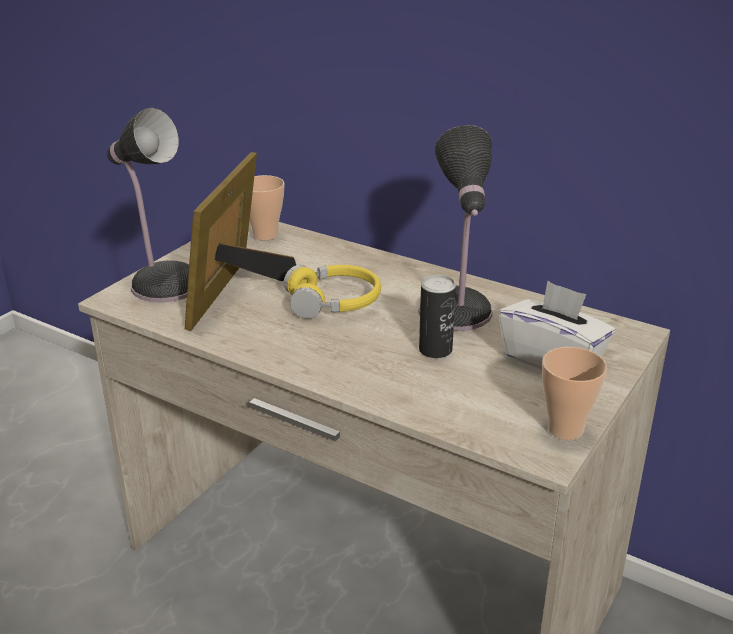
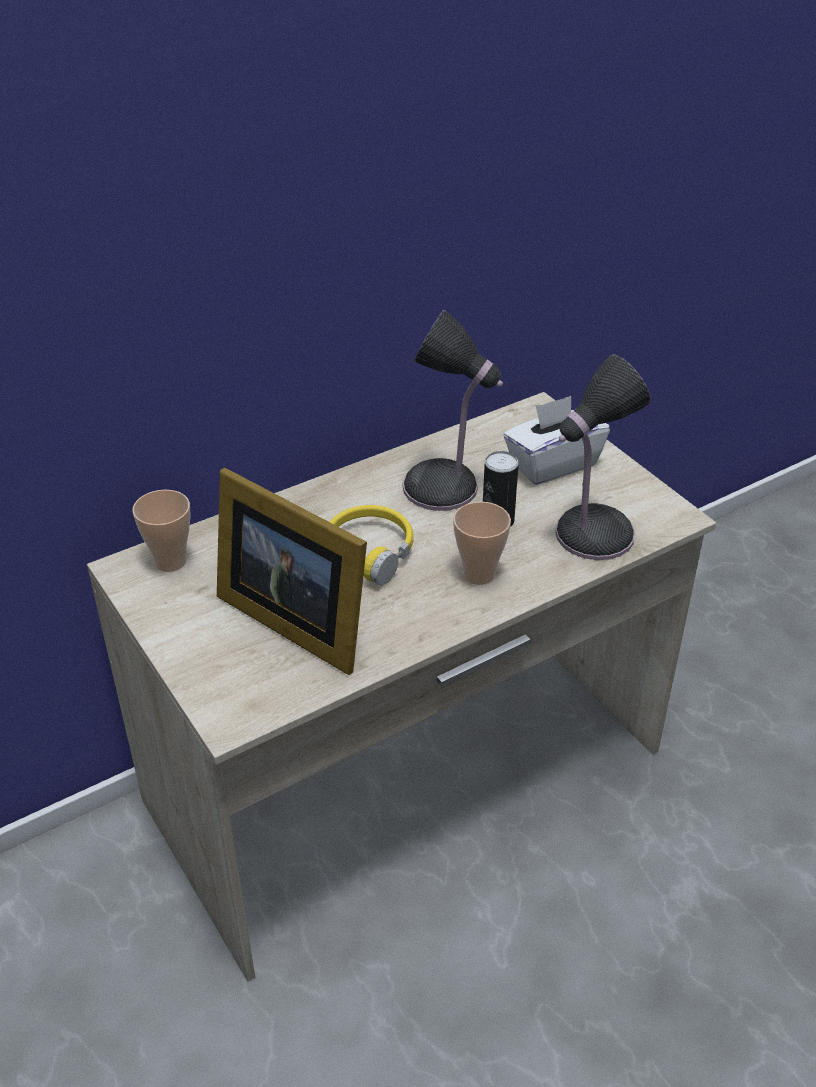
camera: 65 degrees left, 10 degrees up
table lamp [107,108,189,303] -> table lamp moved to [555,354,651,560]
cup [542,347,607,440] -> cup moved to [453,502,511,585]

